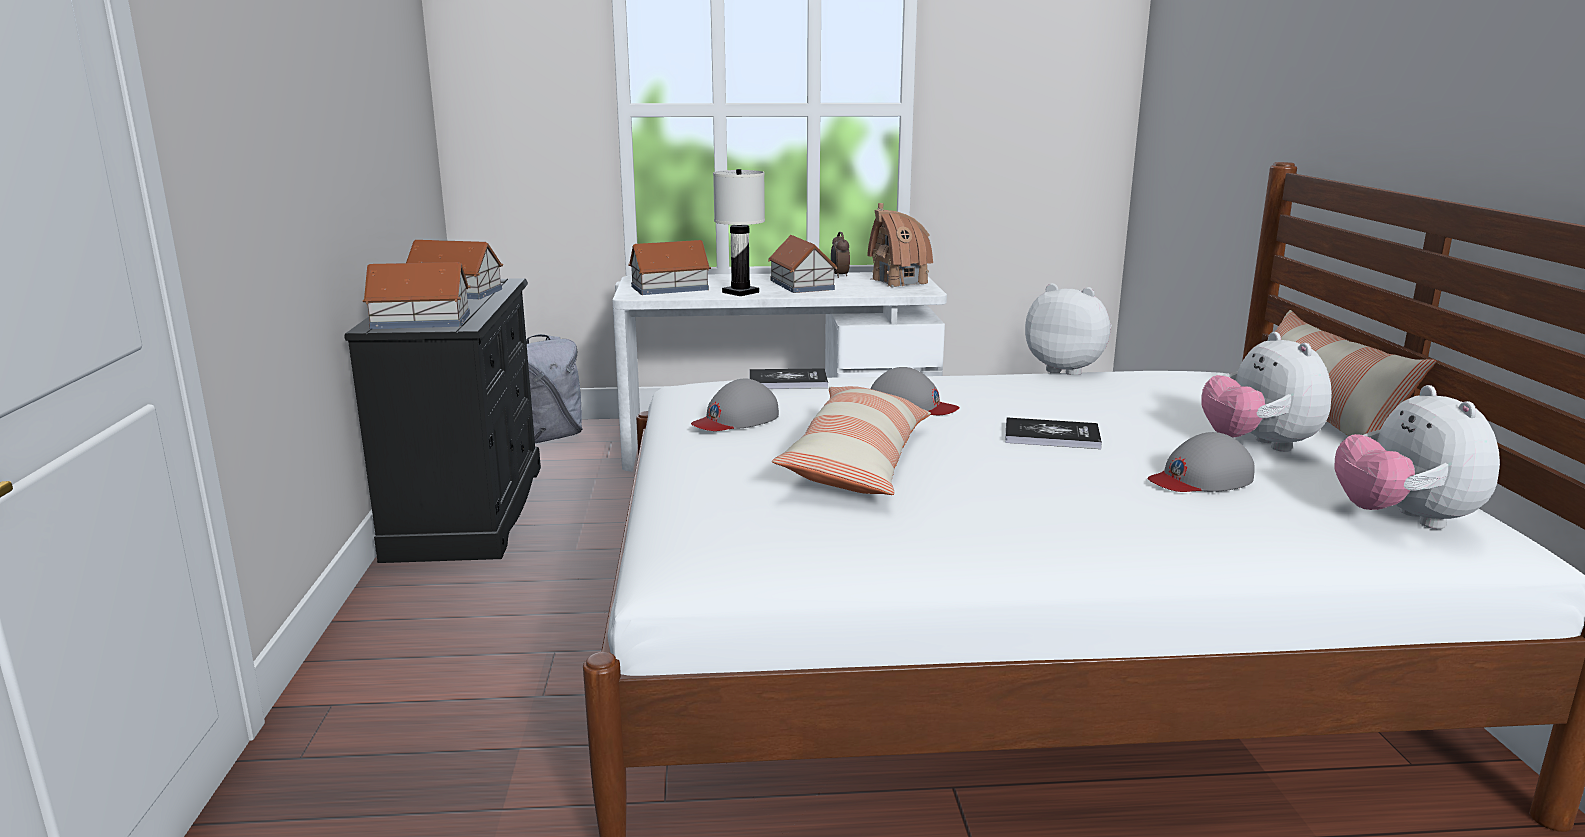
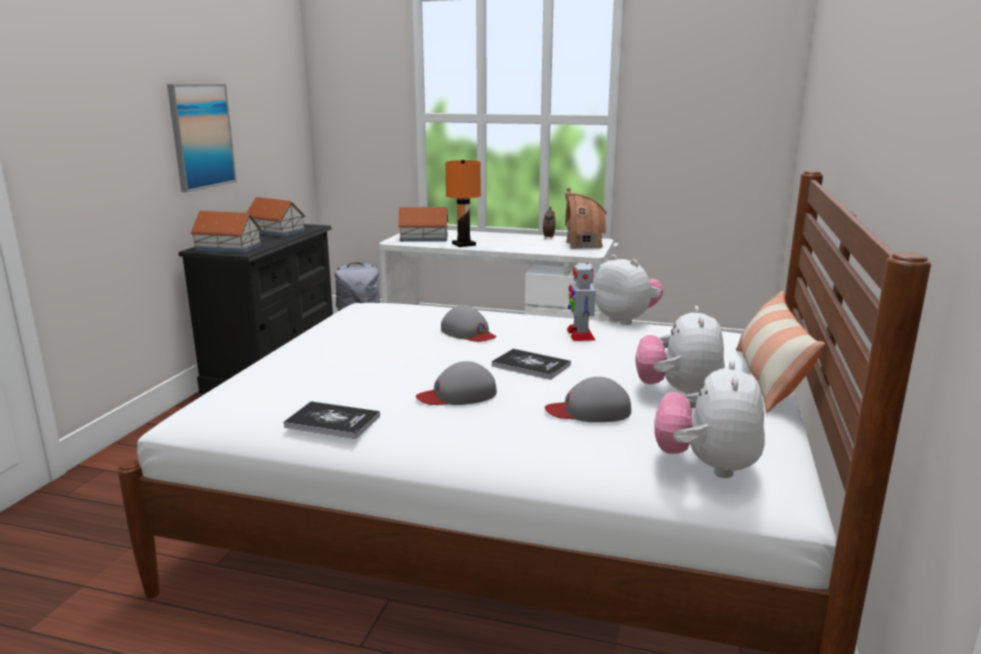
camera: 20 degrees right, 0 degrees up
grey cap [691,379,779,431] -> grey cap moved to [416,361,497,405]
white table lamp [713,169,765,296] -> orange table lamp [445,160,481,247]
book [749,368,828,389] -> book moved to [283,401,380,439]
toy house [768,235,837,293] -> none
pillow [772,386,931,495] -> none
none -> picture [167,84,237,192]
none -> toy robot [567,263,596,341]

